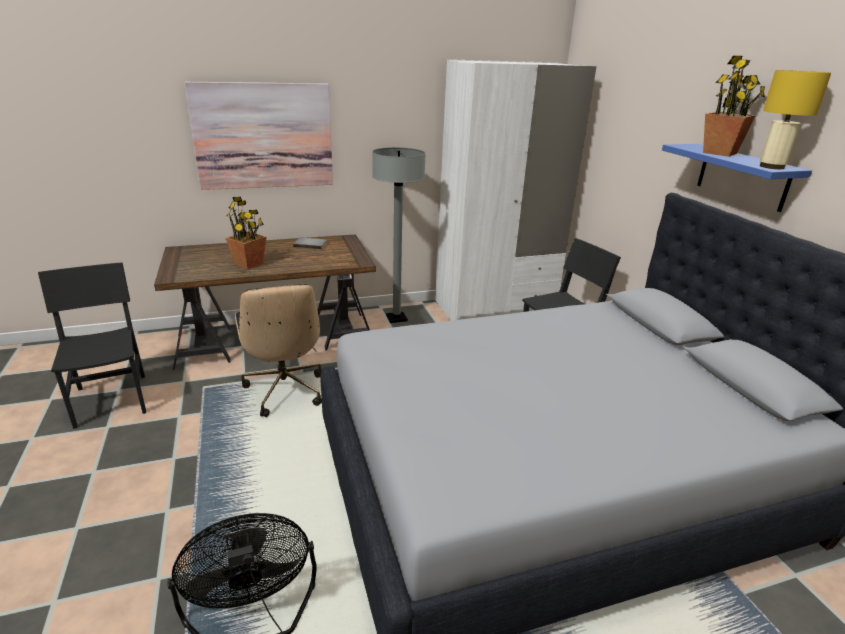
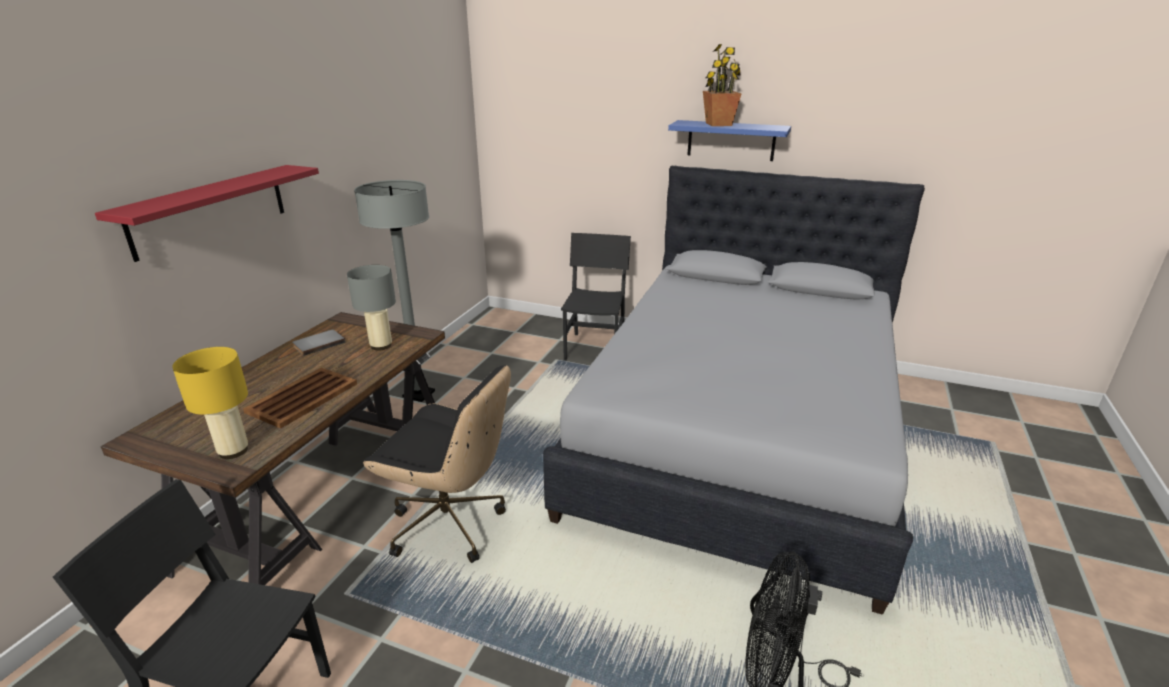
camera: 50 degrees left, 0 degrees up
picture [184,82,333,190] -> red shelf [95,165,319,262]
potted plant [226,197,266,269] -> brown tray [243,368,357,429]
white wardrobe [435,59,597,321] -> none
yellow table lamp [760,70,831,169] -> yellow table lamp moved to [172,347,248,459]
none -> grey table lamp [347,265,396,351]

